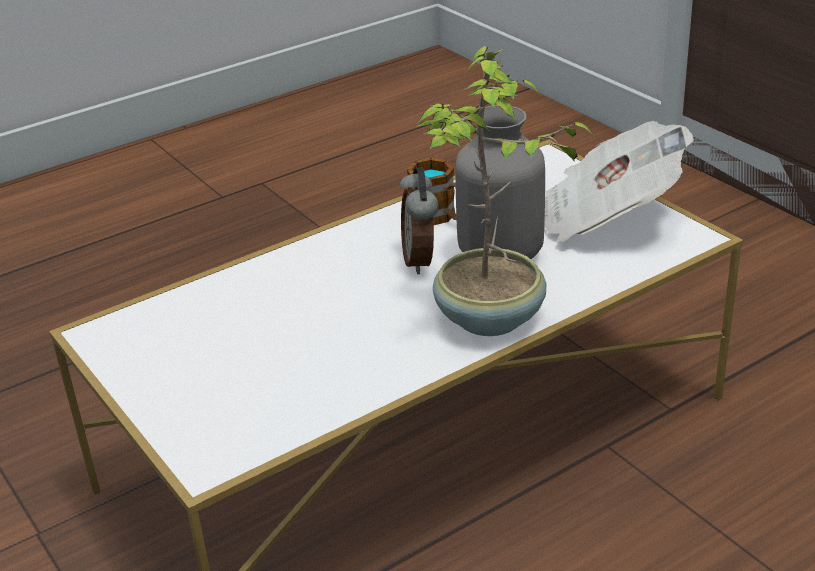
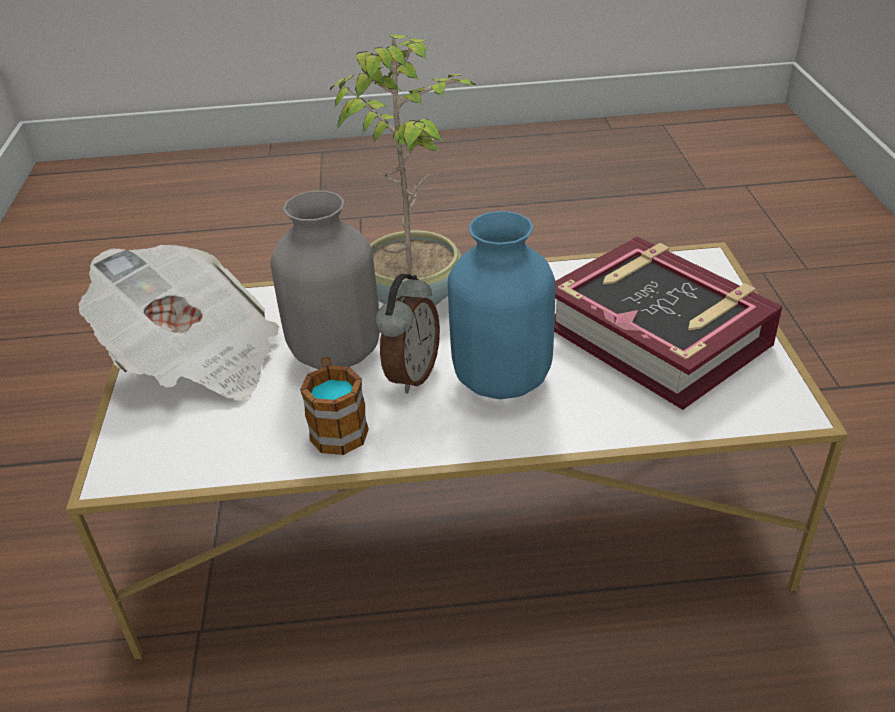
camera: 150 degrees left, 5 degrees up
none -> blue vase [448,211,555,399]
none -> book [554,236,783,410]

